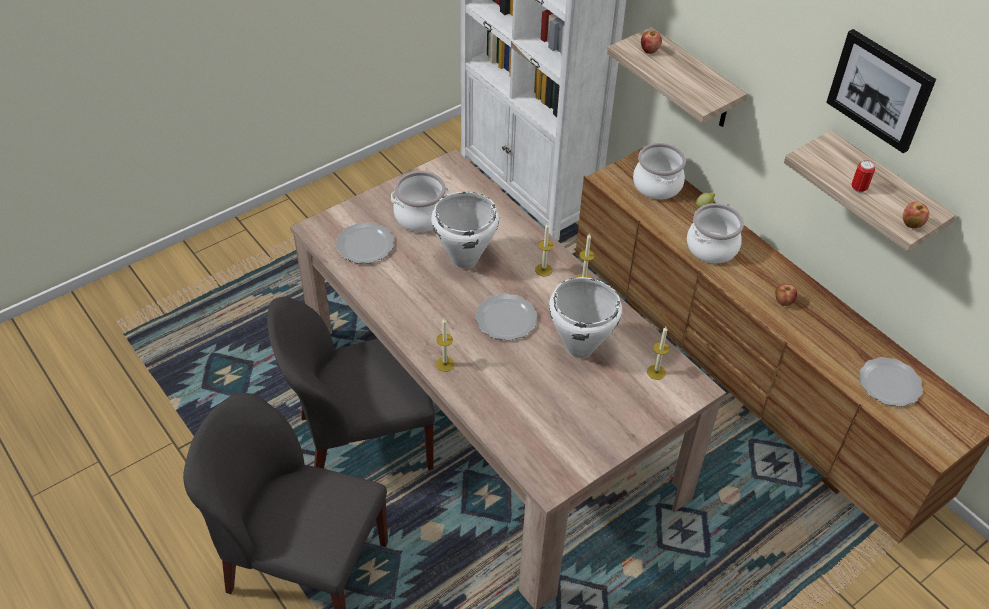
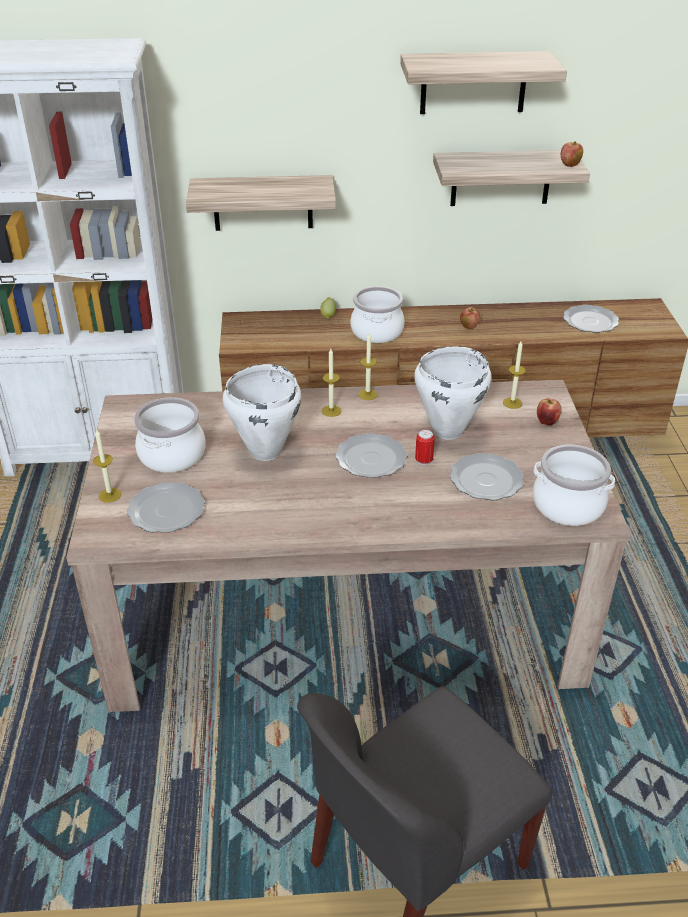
camera: 55 degrees left, 10 degrees down
grey chair [267,297,435,470] -> none
candle [436,318,455,372] -> candle moved to [93,430,121,503]
cooking pot [633,143,686,200] -> cooking pot moved to [533,445,615,526]
apple [641,31,662,54] -> apple moved to [537,398,562,425]
picture [826,29,936,153] -> shelf [400,51,567,114]
can [851,160,875,193] -> can moved to [415,429,435,465]
none -> plate [450,453,524,500]

